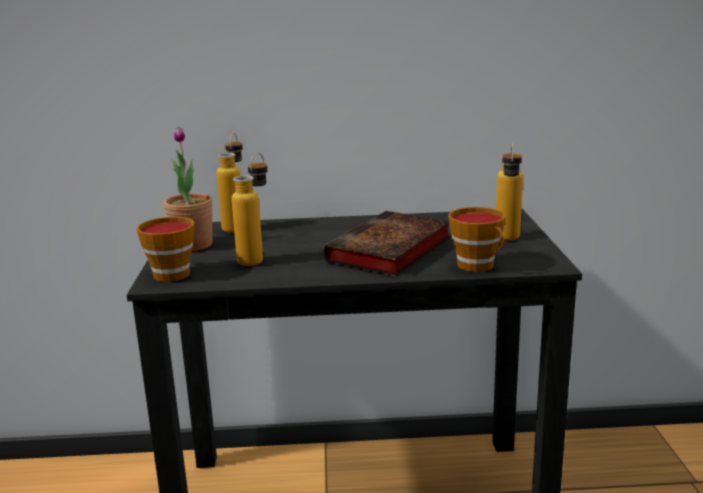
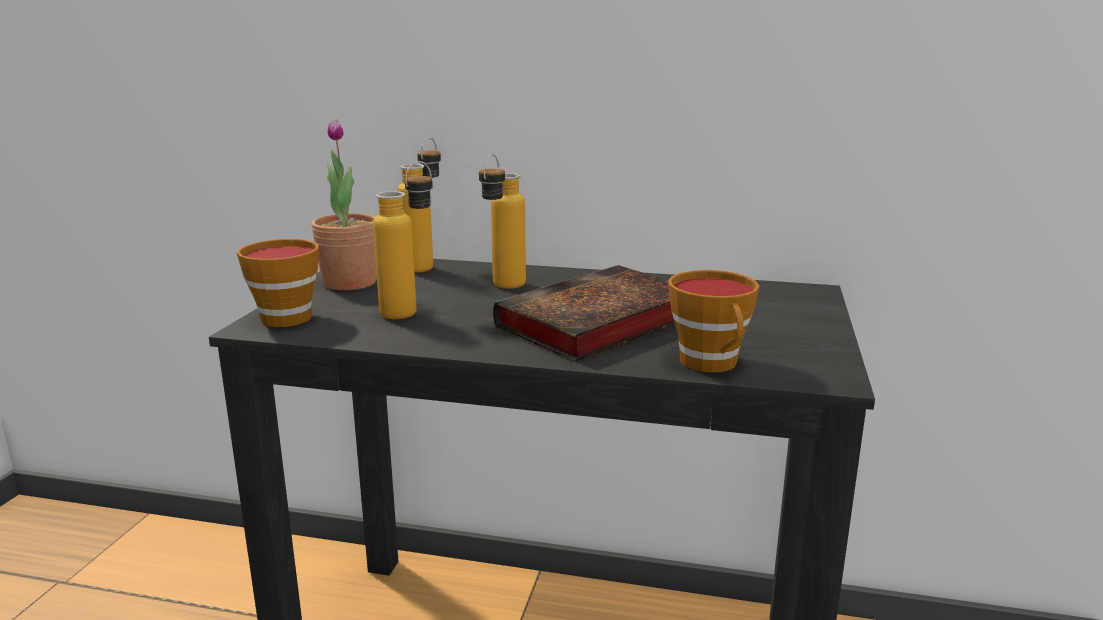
camera: 15 degrees right, 0 degrees up
bottle [496,143,523,240] -> bottle moved to [479,154,526,289]

